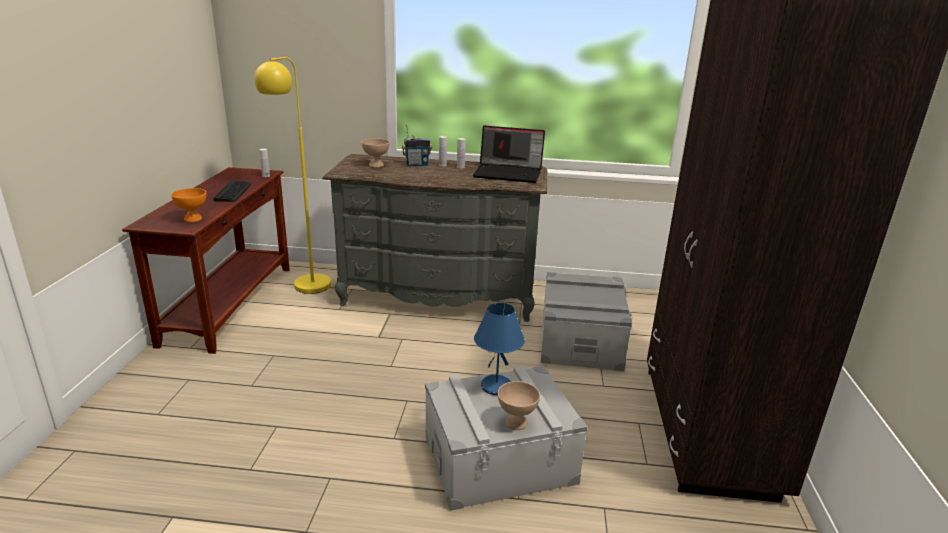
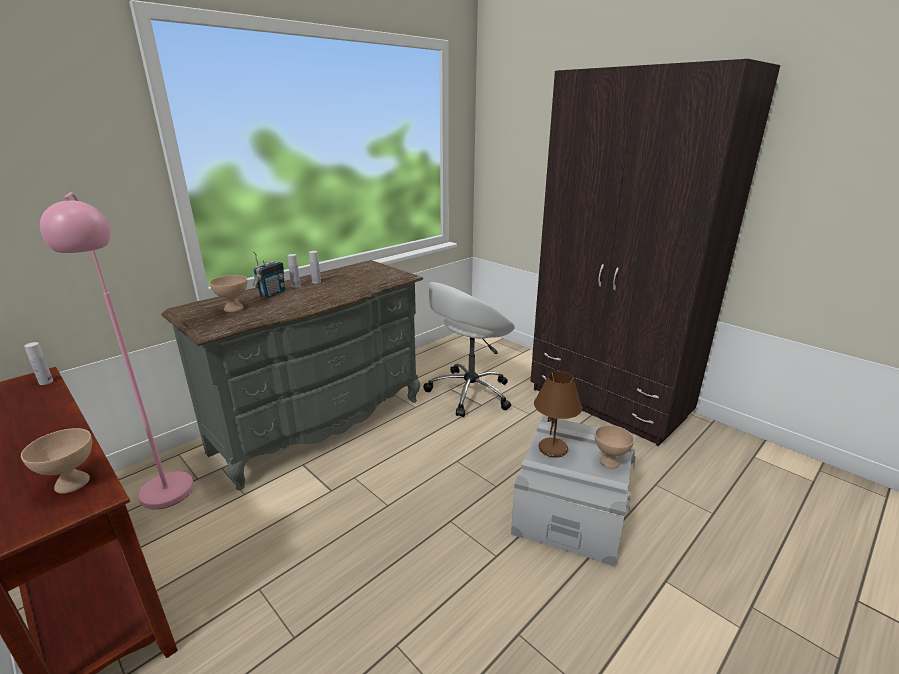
camera: 50 degrees left, 0 degrees up
orange bowl [171,188,206,222] -> beige bowl [21,428,92,494]
keyboard [213,180,251,202] -> none
yellow floor lamp [254,57,331,294] -> pink floor lamp [40,192,194,509]
laptop [473,126,545,183] -> none
blue table lamp [474,303,525,395] -> brown table lamp [534,371,582,458]
grey storage box [541,272,632,371] -> white office chair [423,282,515,417]

